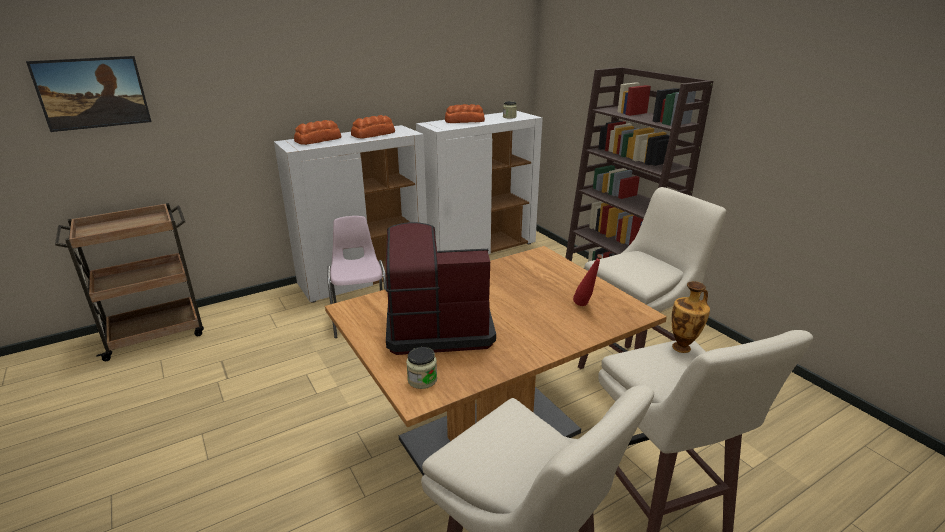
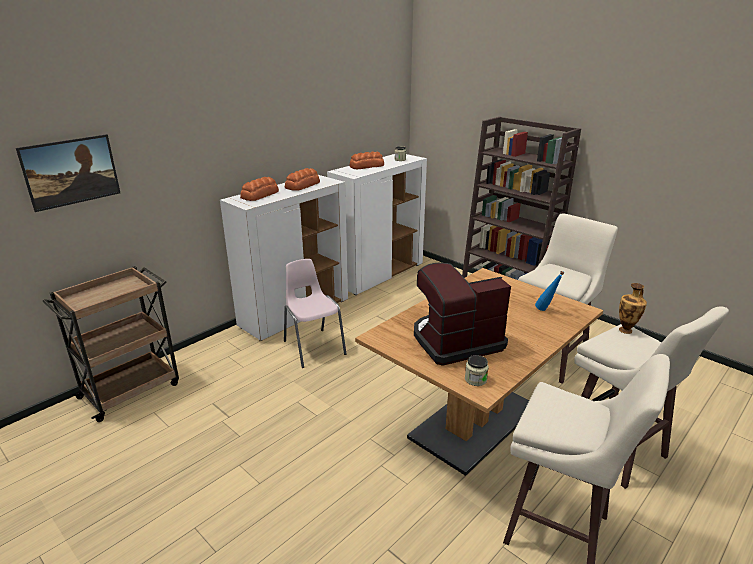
camera: 15 degrees left, 0 degrees up
red bottle [573,254,602,306] -> blue bottle [535,271,564,311]

